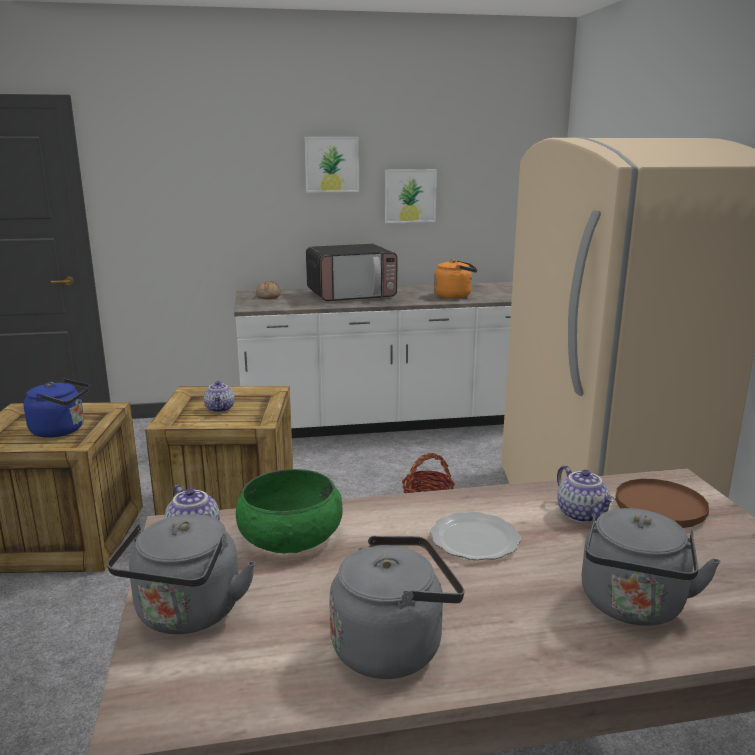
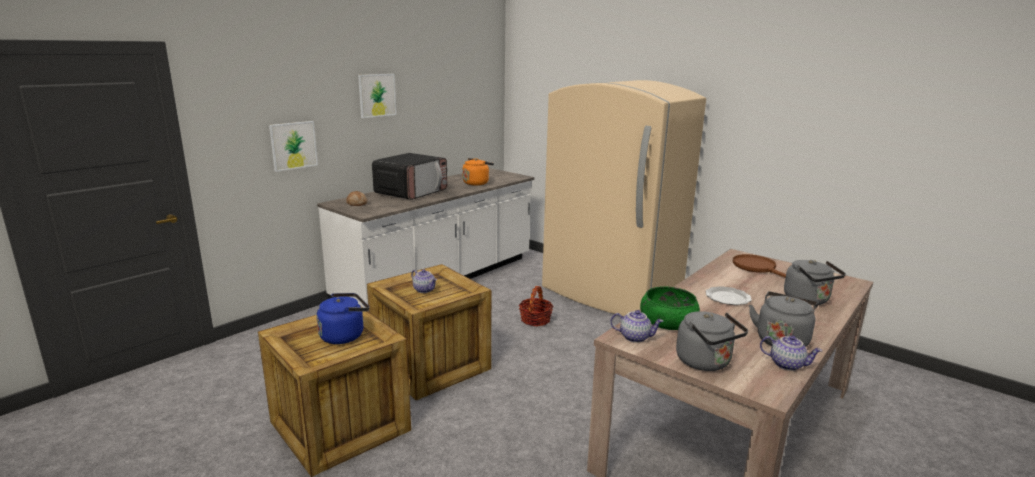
camera: 40 degrees left, 0 degrees up
picture [385,169,437,223] -> picture moved to [269,121,318,172]
teapot [557,465,615,523] -> teapot moved to [760,335,822,371]

